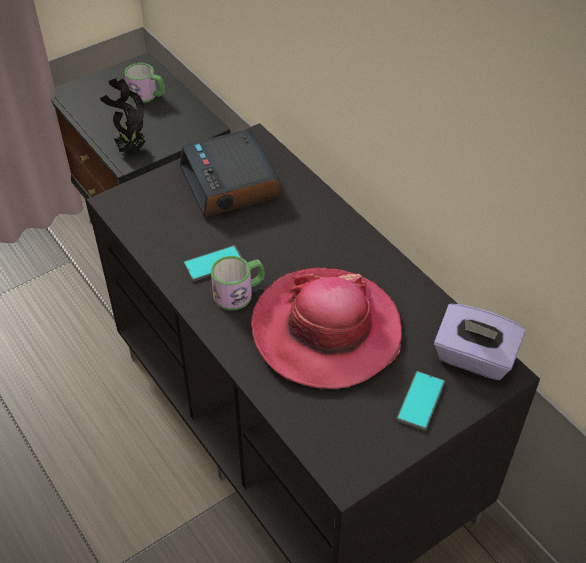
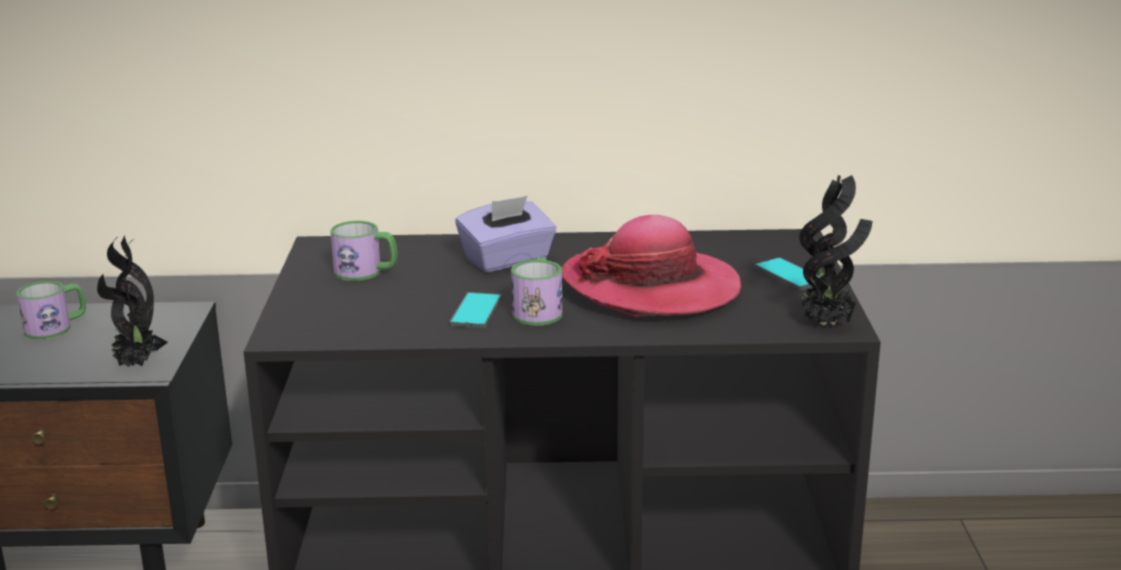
camera: 55 degrees left, 25 degrees down
alarm clock [180,129,280,217] -> mug [330,221,397,281]
purple tissue box [434,304,526,380] -> purple tissue box moved to [456,196,556,272]
none -> potted plant [799,175,873,325]

